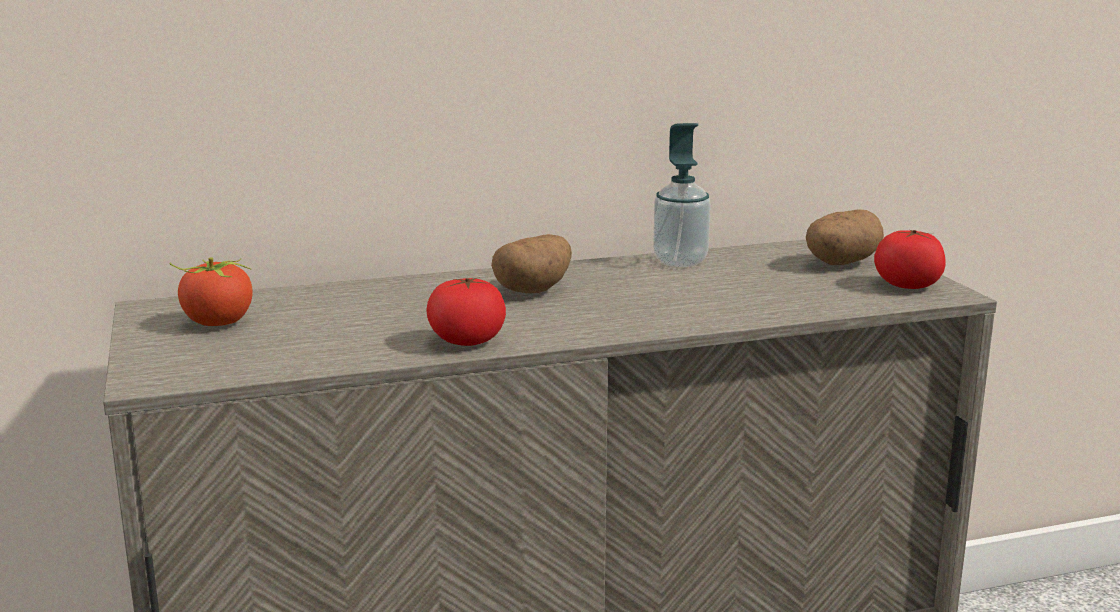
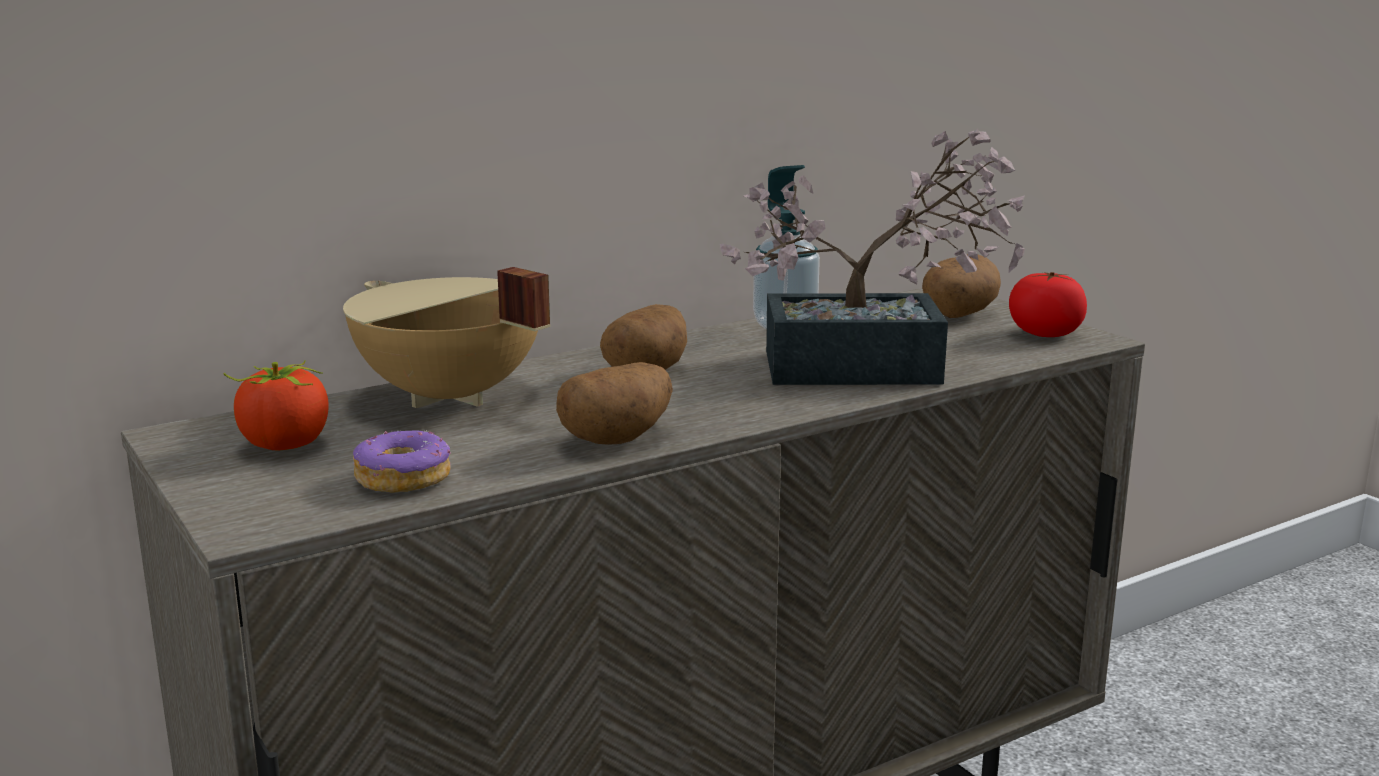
camera: 15 degrees left, 0 degrees up
tomato [426,277,506,346] -> potato [556,362,673,445]
none -> beige cooking pot [343,267,550,408]
none -> donut [353,430,451,493]
none -> potted plant [720,129,1025,385]

